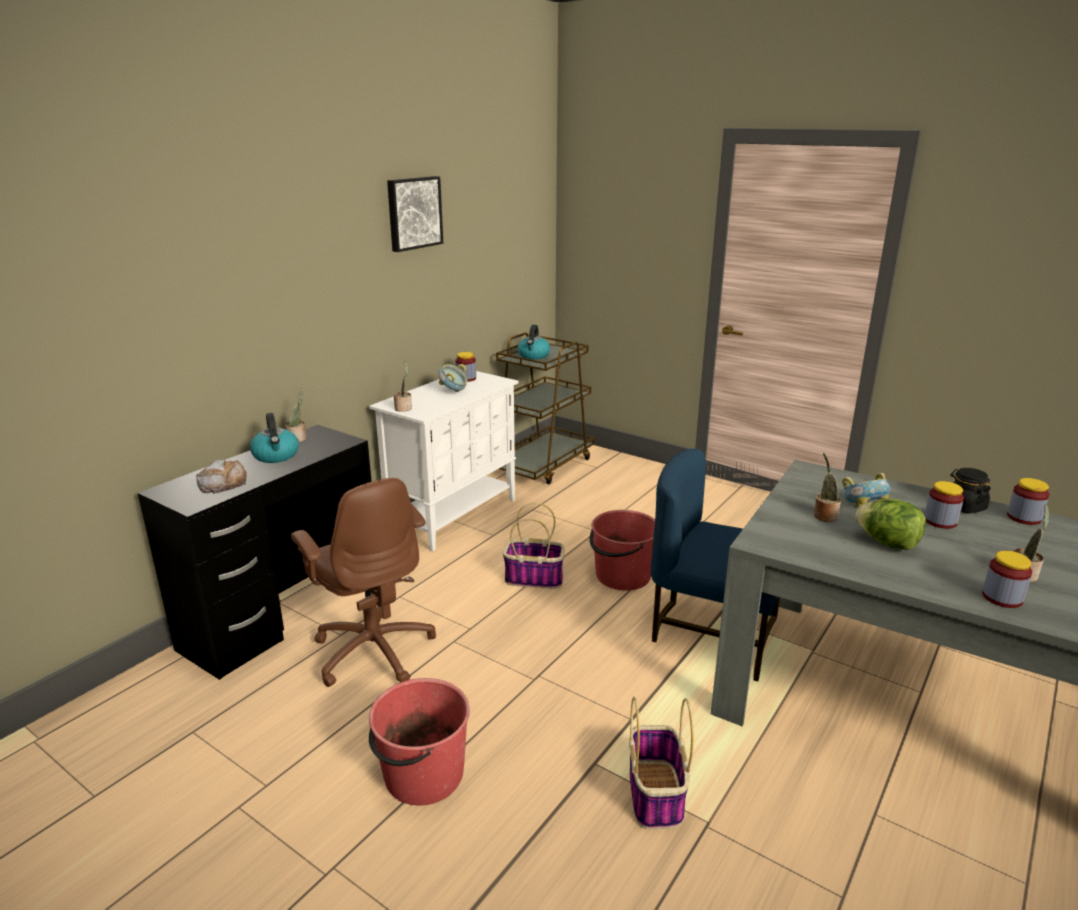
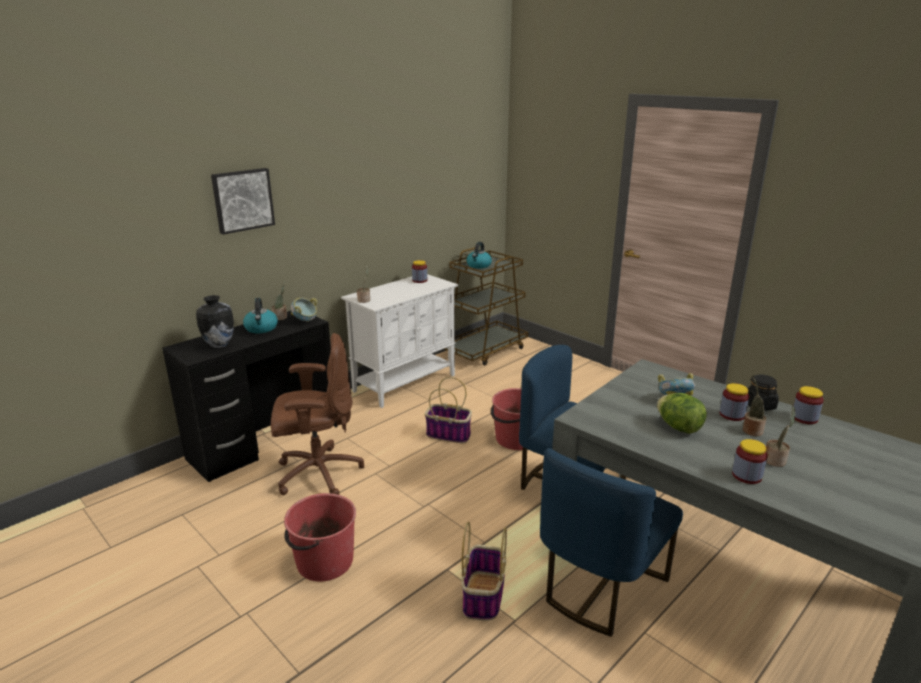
camera: 10 degrees right, 0 degrees up
bread [196,459,247,493] -> vase [196,295,234,348]
brown office chair [291,478,436,687] -> brown office chair turned 75 degrees counterclockwise [271,333,364,495]
picture [387,176,443,252] -> picture moved to [211,168,275,235]
bowl [438,364,468,392] -> bowl moved to [291,298,317,322]
potted plant [814,453,841,522] -> potted plant moved to [743,378,766,436]
none -> blue chair [540,448,683,637]

